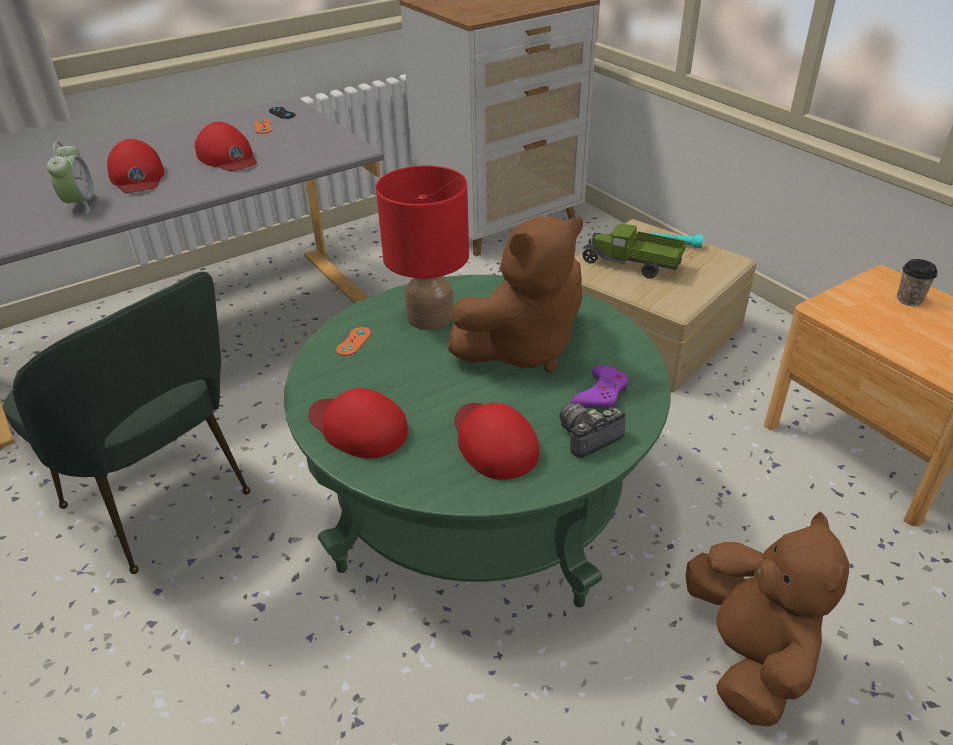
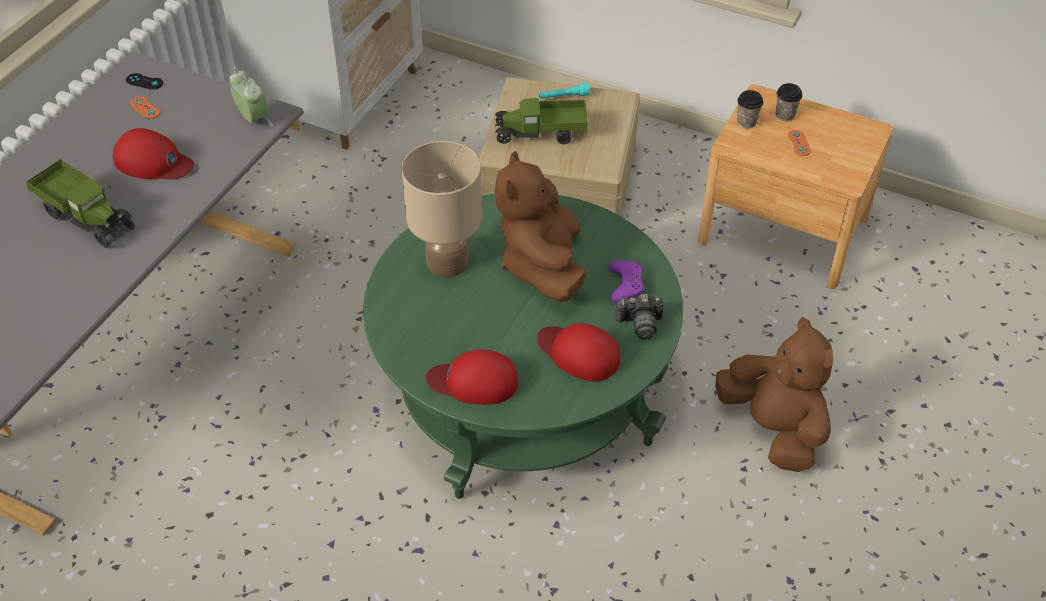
camera: 30 degrees left, 10 degrees up
green chair [3,272,250,574] -> none
alarm clock [47,142,99,214] -> alarm clock moved to [229,70,273,126]
red cap [107,139,164,193] -> toy truck [26,159,136,248]
orange game controller [336,327,371,356] -> orange game controller moved to [788,130,811,156]
red table lamp [376,165,469,330] -> beige table lamp [402,141,482,277]
brown plush toy [448,216,583,372] -> brown plush toy turned 150 degrees clockwise [495,151,586,302]
camera [560,403,626,458] -> camera turned 120 degrees counterclockwise [615,294,664,340]
none -> cup [737,90,763,128]

